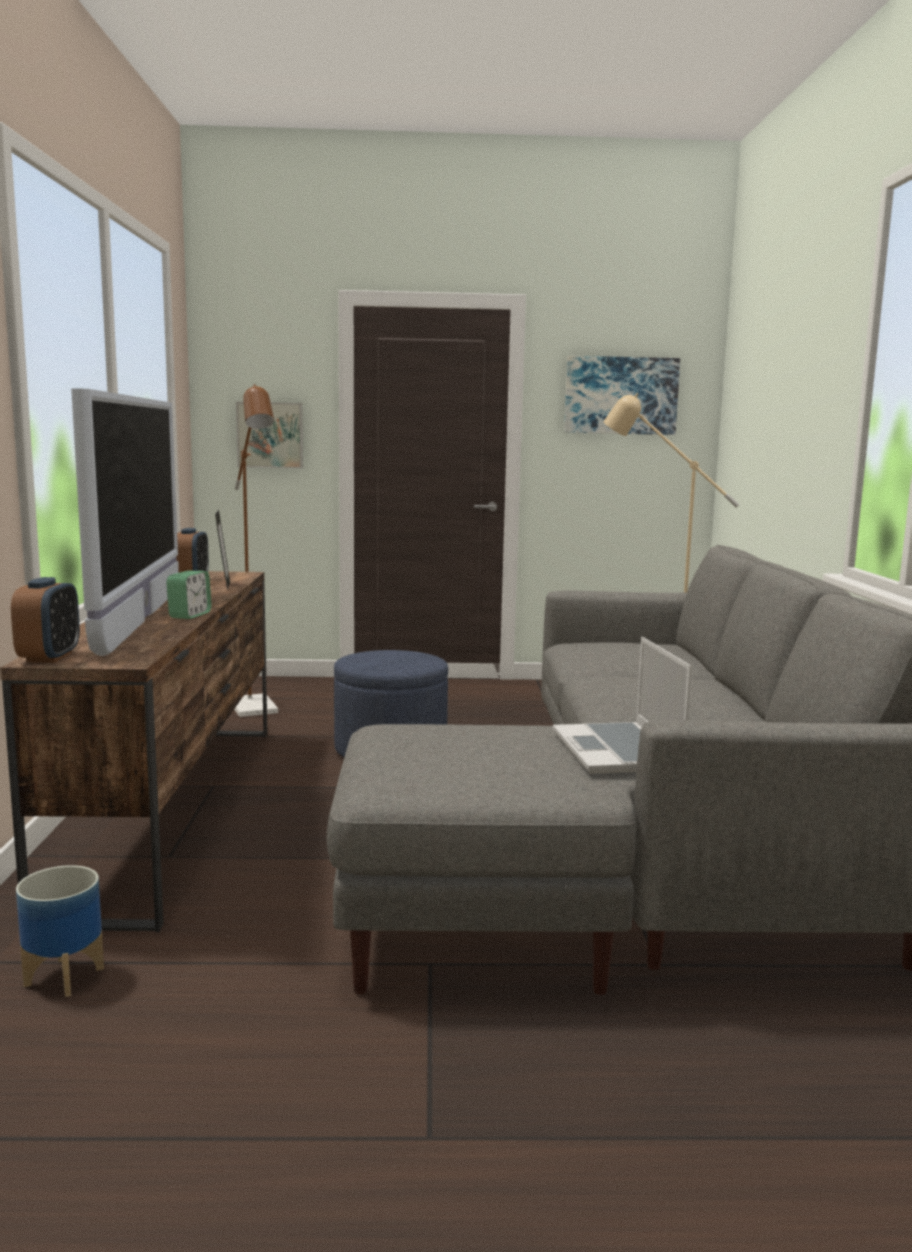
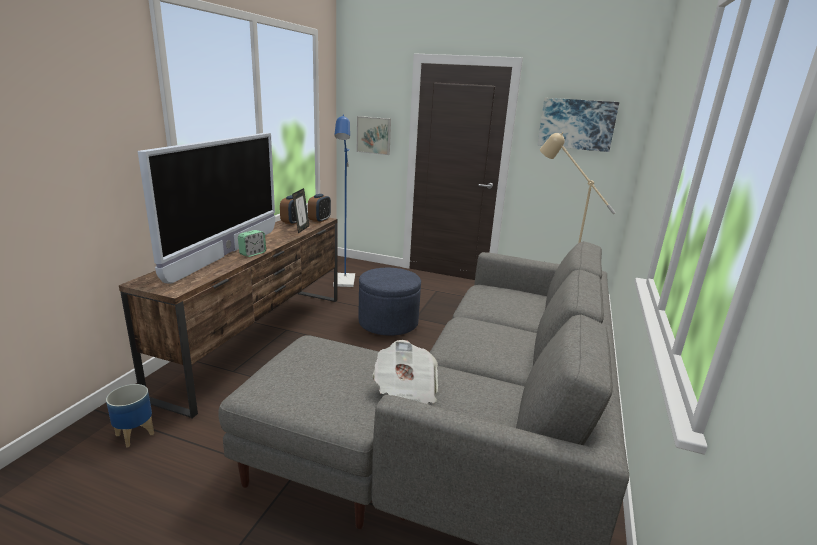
camera: 20 degrees right, 10 degrees up
alarm clock [11,577,80,663] -> alarm clock moved to [308,194,331,223]
brown floor lamp [234,384,278,717] -> blue floor lamp [333,115,355,287]
laptop [553,637,692,774] -> newspaper [373,340,438,404]

